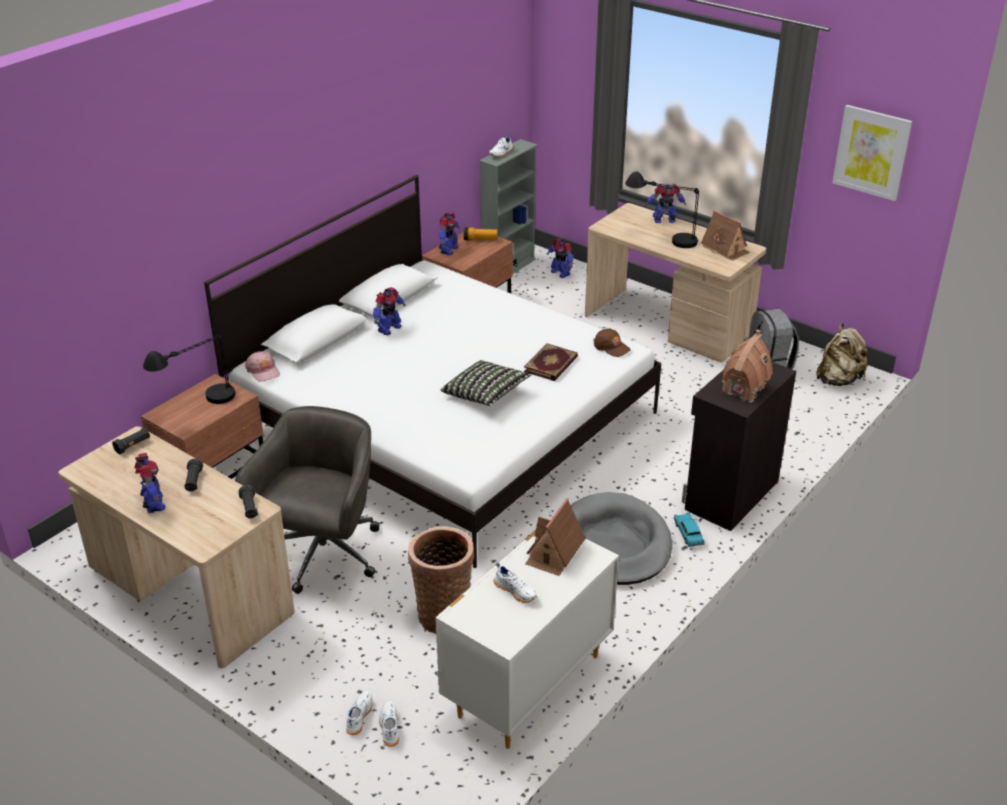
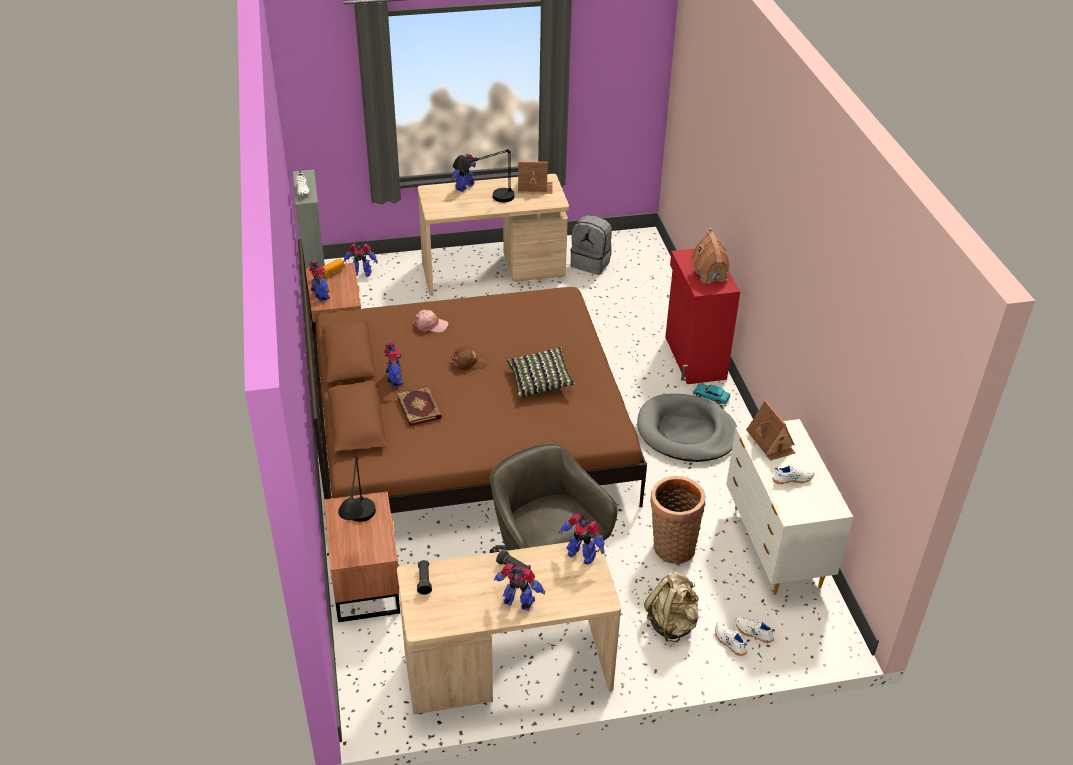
camera: 50 degrees left, 5 degrees up
white bed [204,175,661,568] -> brown bed [298,239,647,513]
black flashlight [239,485,258,518] -> toy robot [558,513,605,565]
pink cap [245,351,280,382] -> pink cap moved to [414,310,448,333]
book [524,343,578,381] -> book moved to [397,386,442,426]
brown cap [593,328,631,357] -> brown cap moved to [451,347,487,370]
black cabinet [682,362,796,531] -> red cabinet [665,248,740,384]
beige backpack [816,323,870,386] -> beige backpack moved to [644,571,699,642]
picture [832,105,912,201] -> none

